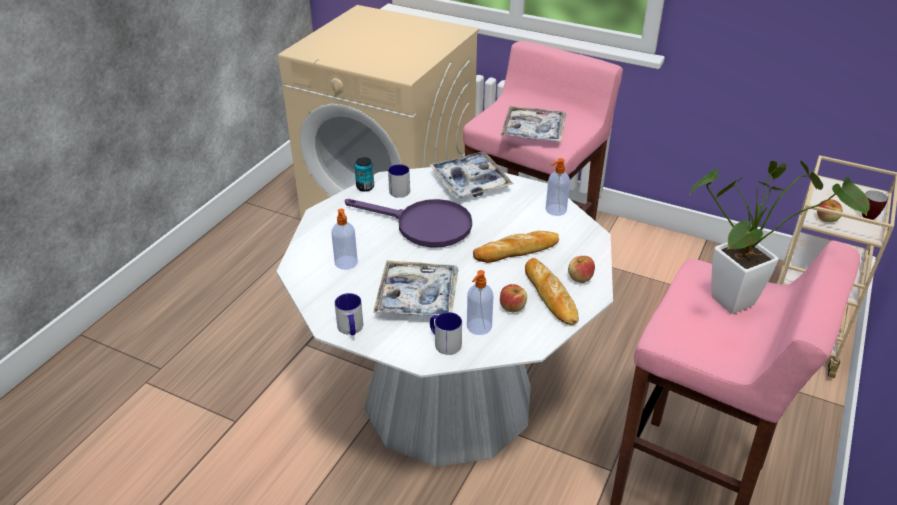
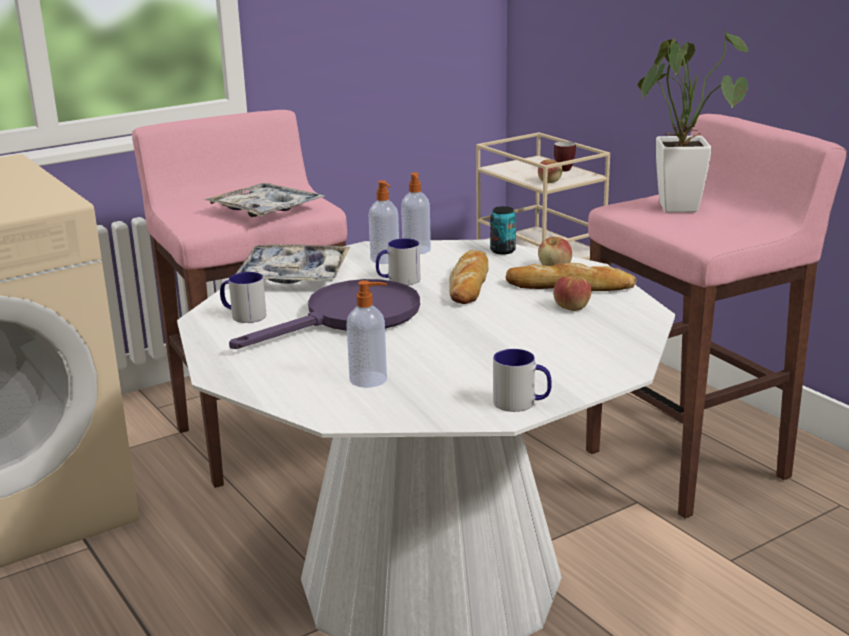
camera: 60 degrees left, 15 degrees down
can [355,157,374,192] -> can moved to [490,206,516,255]
tray [373,260,459,316] -> none
mug [430,312,462,355] -> mug moved to [376,238,421,285]
soap dispenser [467,270,493,335] -> soap dispenser moved to [369,180,399,264]

